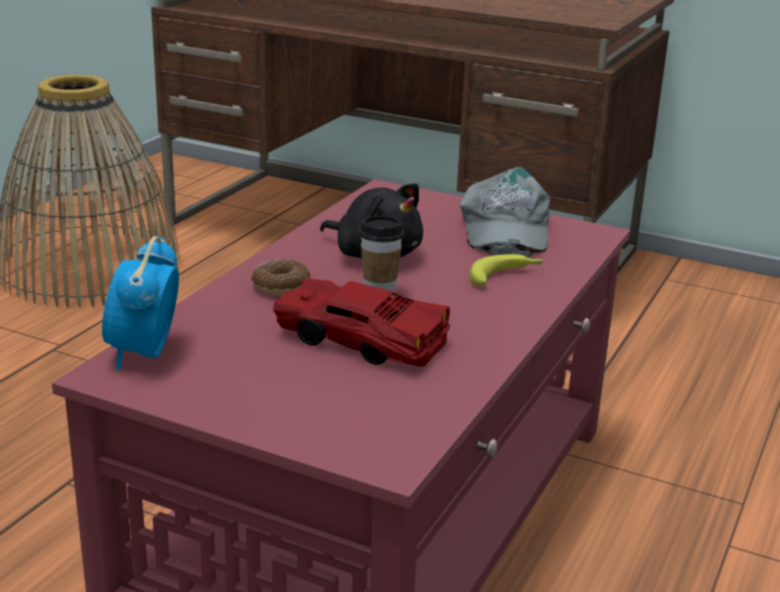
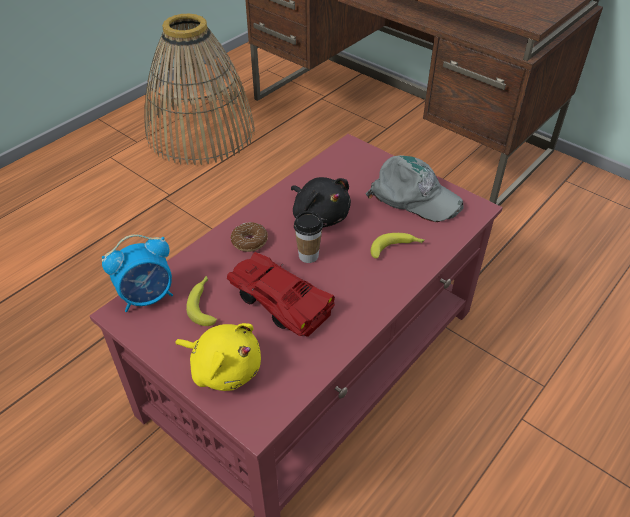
camera: 15 degrees right, 20 degrees up
alarm clock [102,236,179,370] -> alarm clock turned 135 degrees counterclockwise [102,234,173,312]
grey cap [460,167,550,258] -> grey cap turned 75 degrees counterclockwise [366,155,464,222]
none -> yellow plush toy [175,323,261,391]
none -> banana [186,276,217,326]

